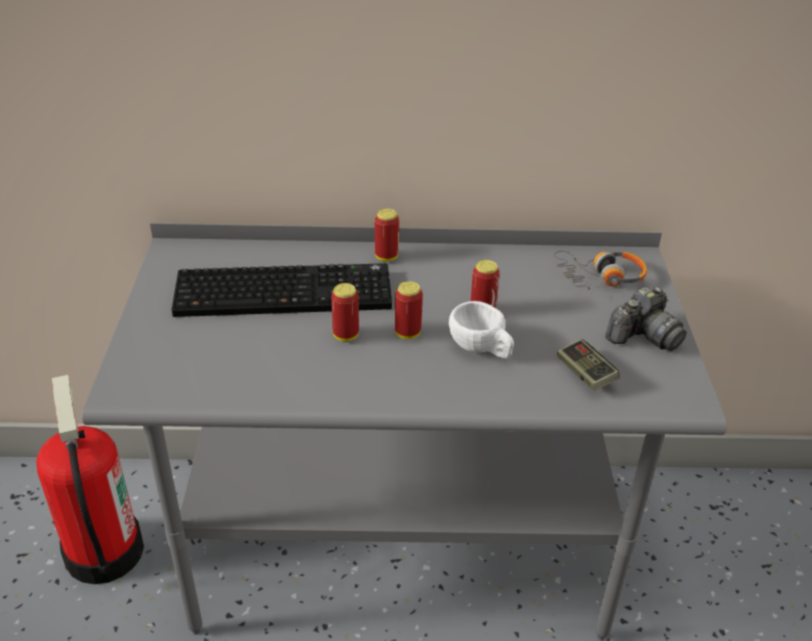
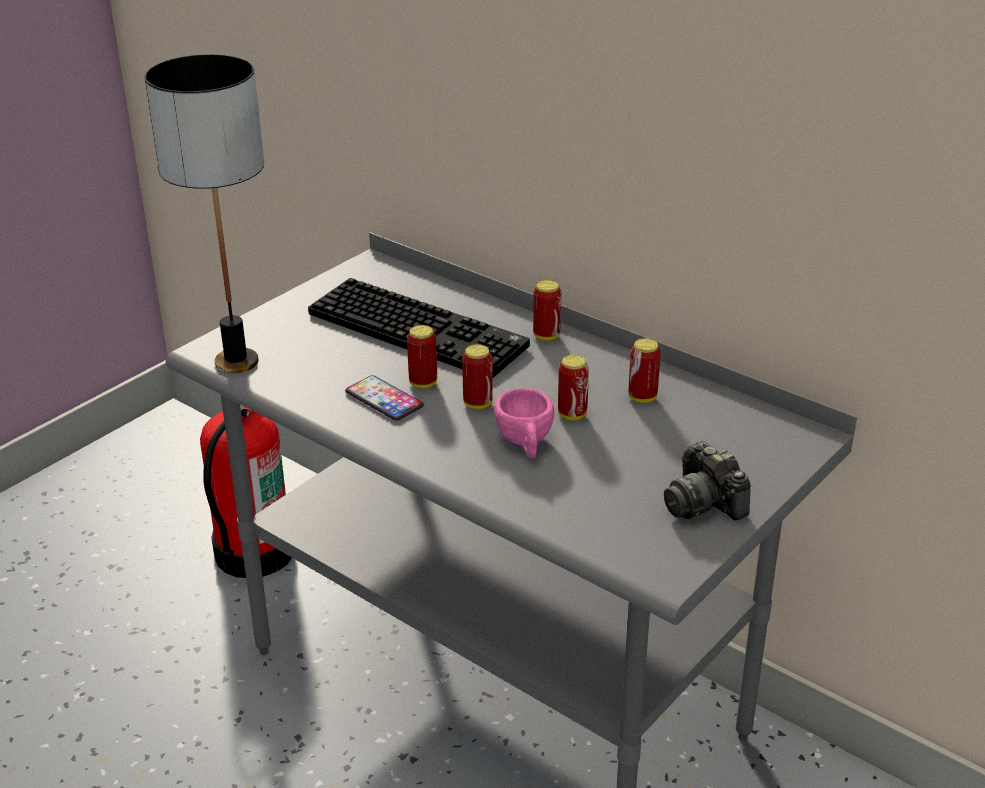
camera: 40 degrees right, 5 degrees down
white cup [449,301,514,359] -> pink cup [494,388,555,458]
headphones [554,251,647,293] -> none
game controller [557,339,620,391] -> none
camera [605,287,687,351] -> camera turned 60 degrees clockwise [664,441,751,521]
none -> table lamp [144,54,264,373]
none -> phone [345,375,424,421]
none -> can [628,338,661,403]

